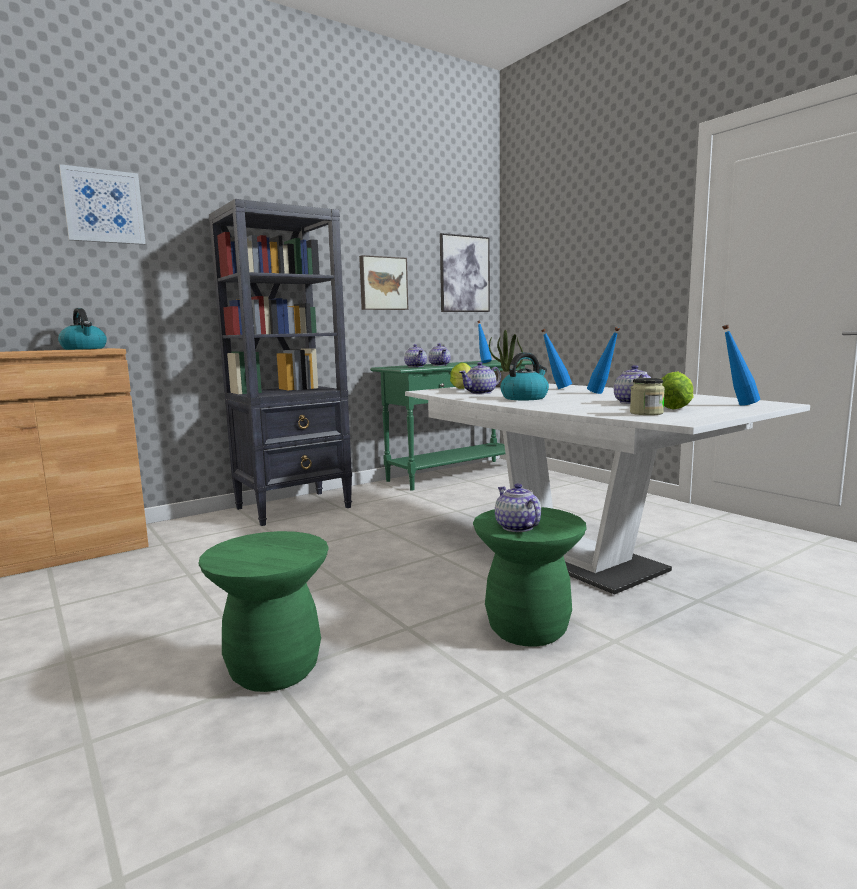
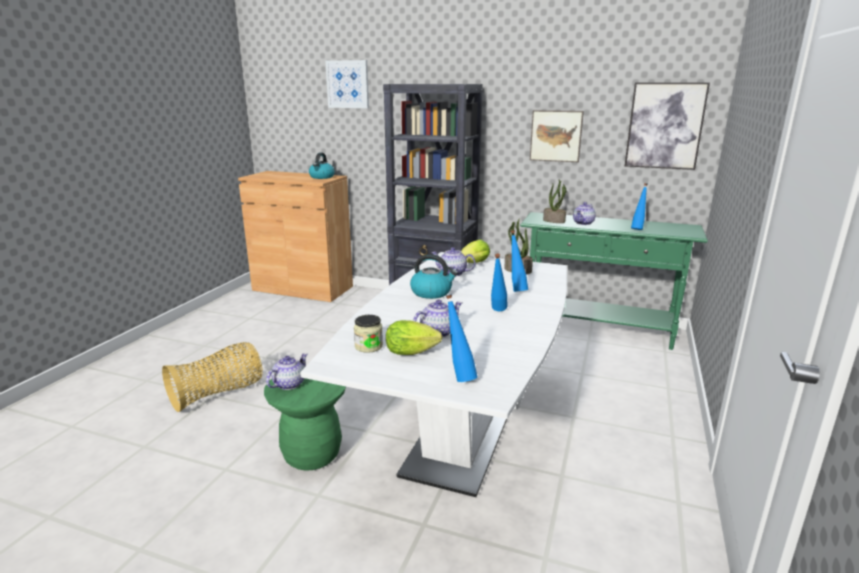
camera: 55 degrees right, 10 degrees up
green stool [199,531,329,692] -> basket [162,342,263,412]
teapot [404,344,427,367] -> potted plant [543,179,566,223]

